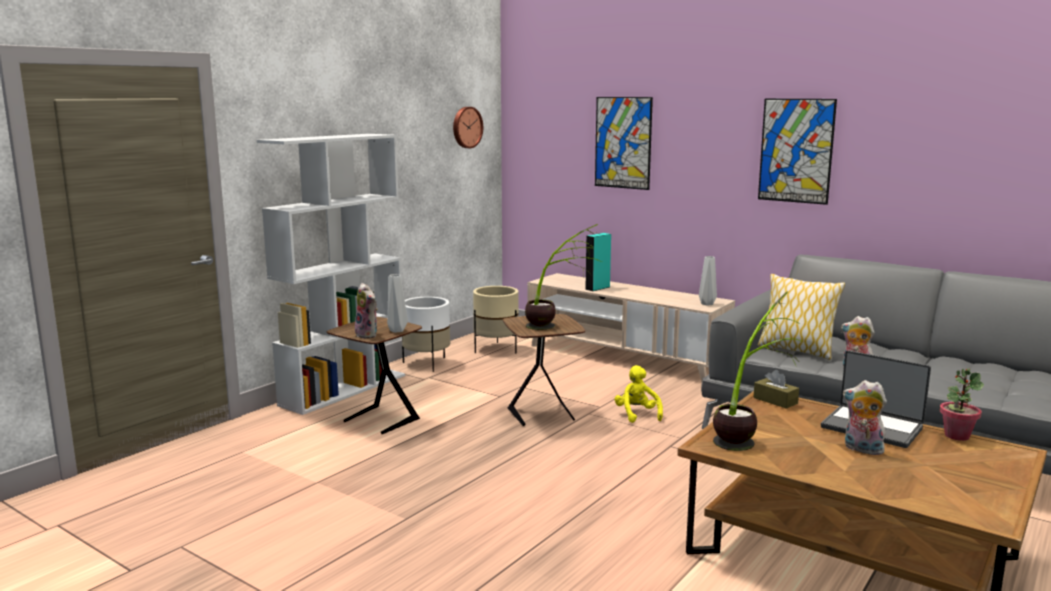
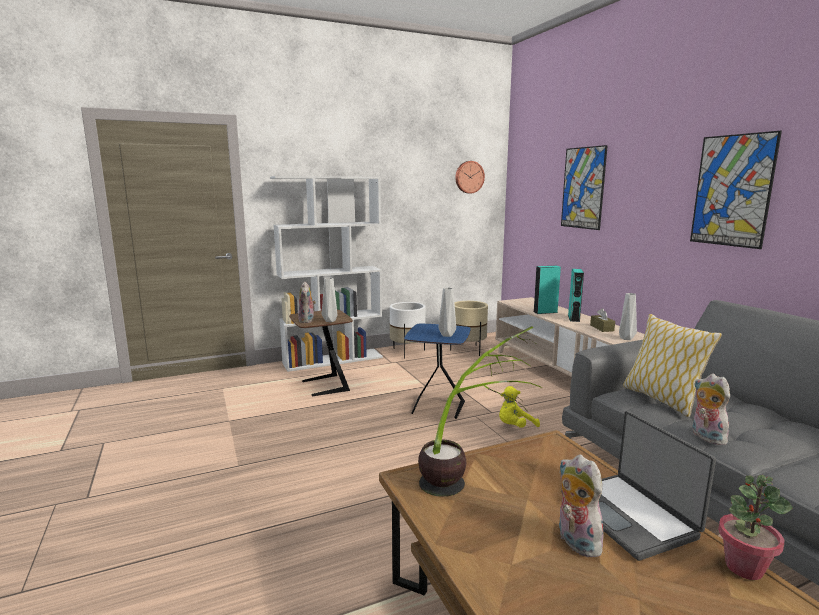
camera: 30 degrees right, 0 degrees up
brown side table [503,314,585,426] -> blue side table [404,324,471,419]
potted plant [525,224,602,330] -> grey vase [438,287,456,337]
yellow plush toy [614,365,663,423] -> yellow plush toy turned 135 degrees counterclockwise [499,386,540,428]
brown tissue box [753,370,799,409] -> brown tissue box moved to [590,308,615,332]
none -> turquoise speaker [568,269,584,322]

